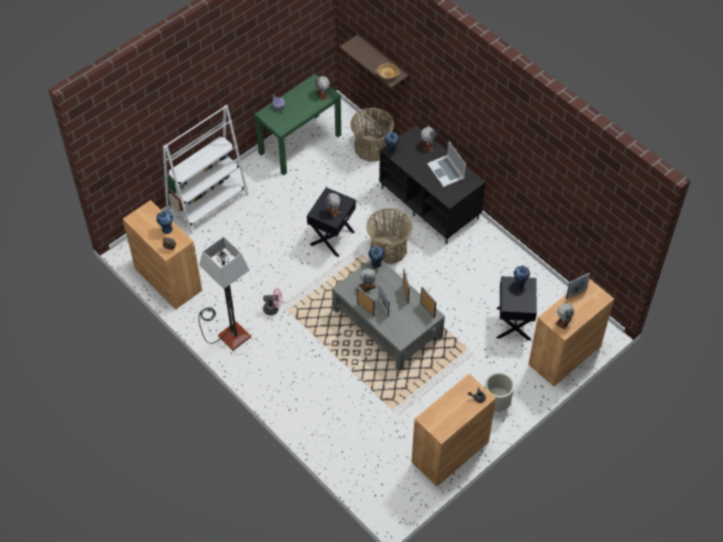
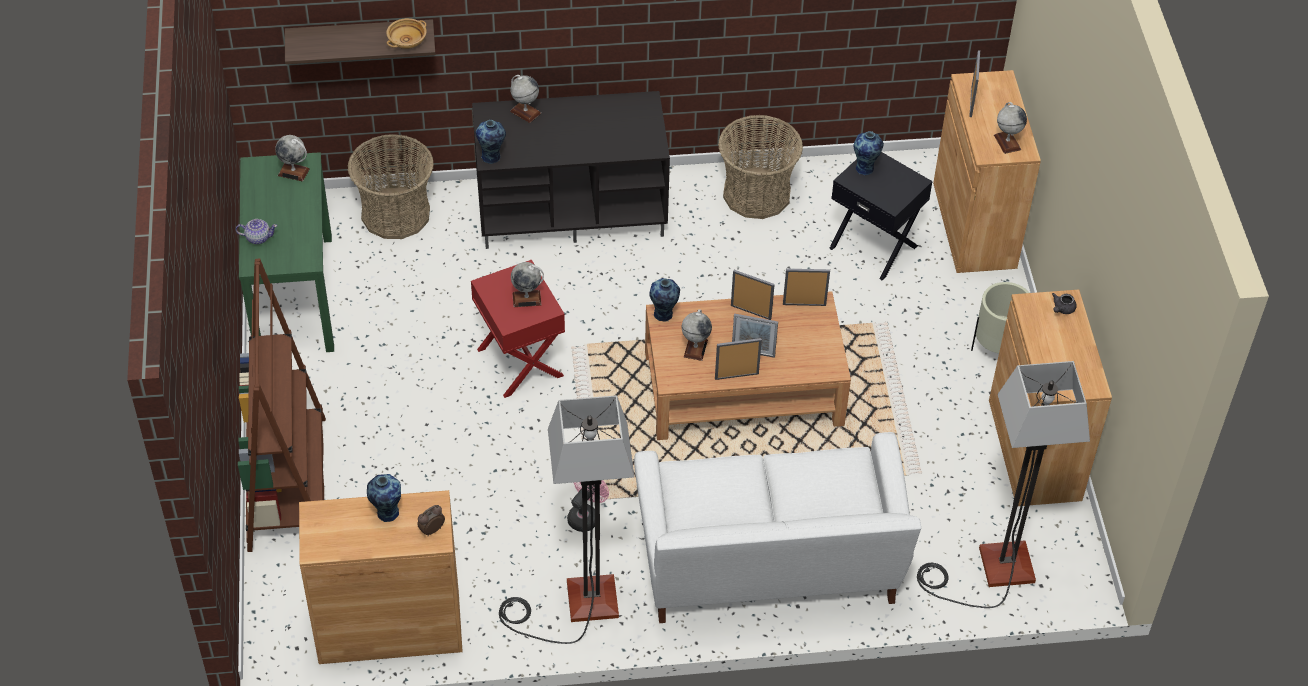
camera: 55 degrees left, 5 degrees down
white bookcase [163,105,248,234] -> brown bookcase [238,258,326,552]
black side table [307,187,356,257] -> red side table [471,260,565,398]
grey coffee table [332,259,445,372] -> brown coffee table [645,291,851,440]
basket [366,208,413,264] -> basket moved to [718,115,803,219]
laptop [427,141,466,187] -> none
none -> white sofa [634,432,921,623]
none -> floor lamp [917,361,1090,608]

